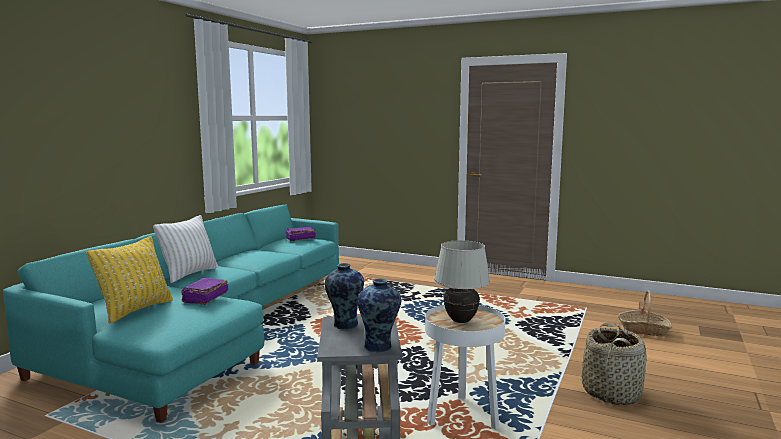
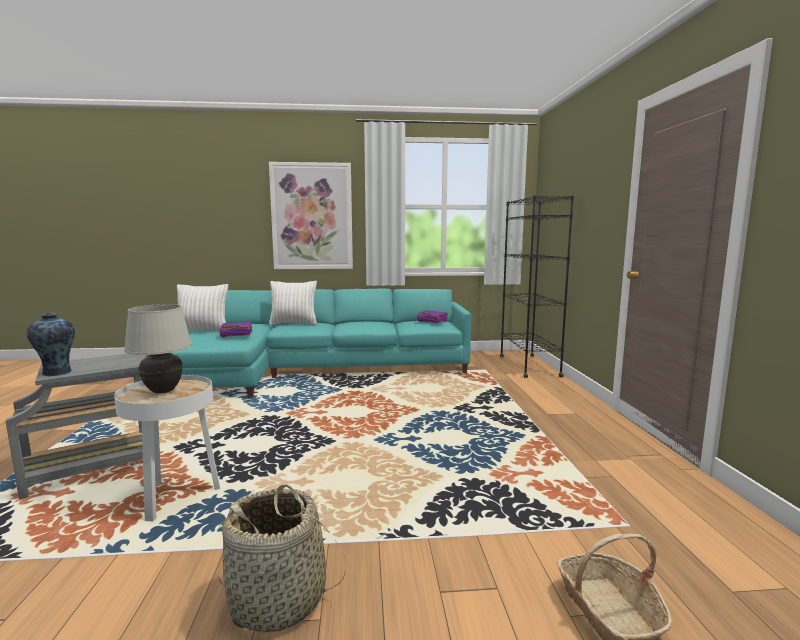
camera: 60 degrees right, 0 degrees up
yellow pillow [86,236,173,323] -> white pillow [177,284,228,331]
vase [325,263,364,329] -> none
none -> picture [269,162,353,269]
none -> black bookcase [500,195,574,378]

